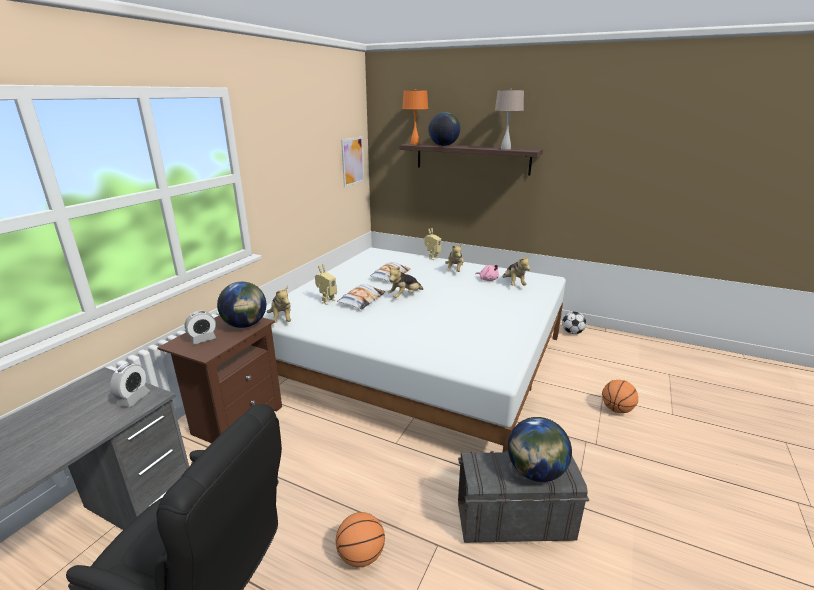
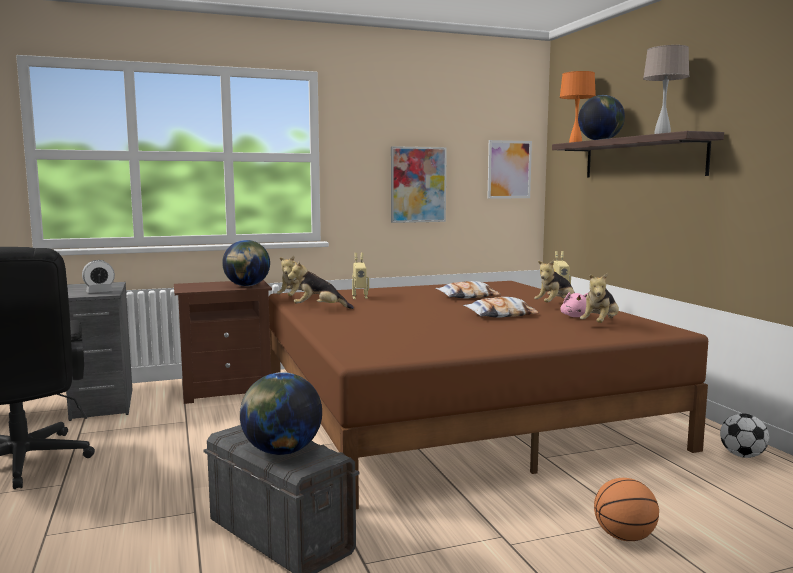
camera: 45 degrees right, 15 degrees down
alarm clock [185,311,216,344] -> none
white bed [263,248,566,452] -> brown bed [269,281,708,509]
basketball [336,512,385,567] -> none
pillow [337,284,385,310] -> pillow moved to [463,297,540,318]
plush toy [387,266,423,298] -> plush toy moved to [287,261,354,309]
none -> picture [391,146,447,223]

